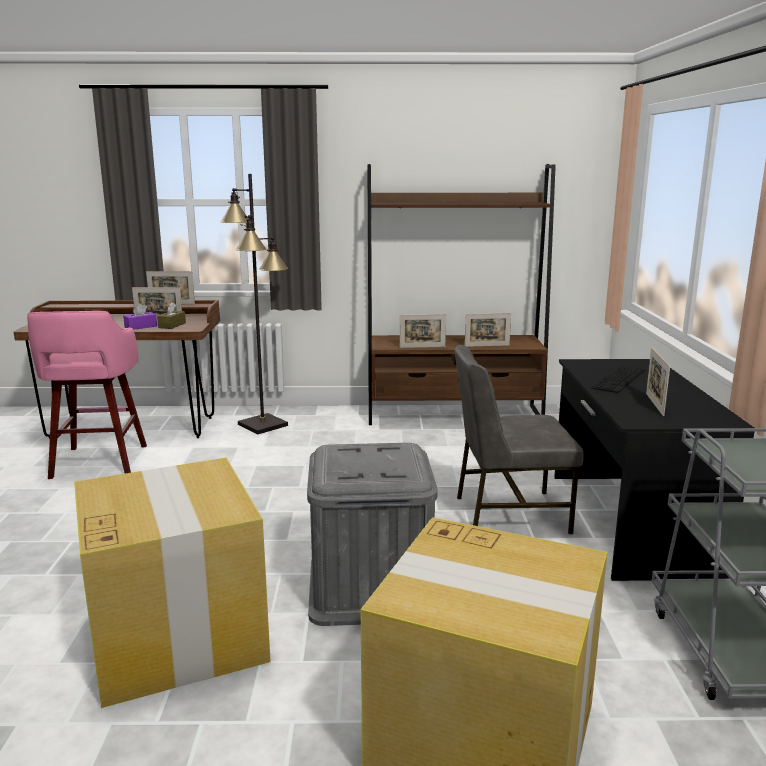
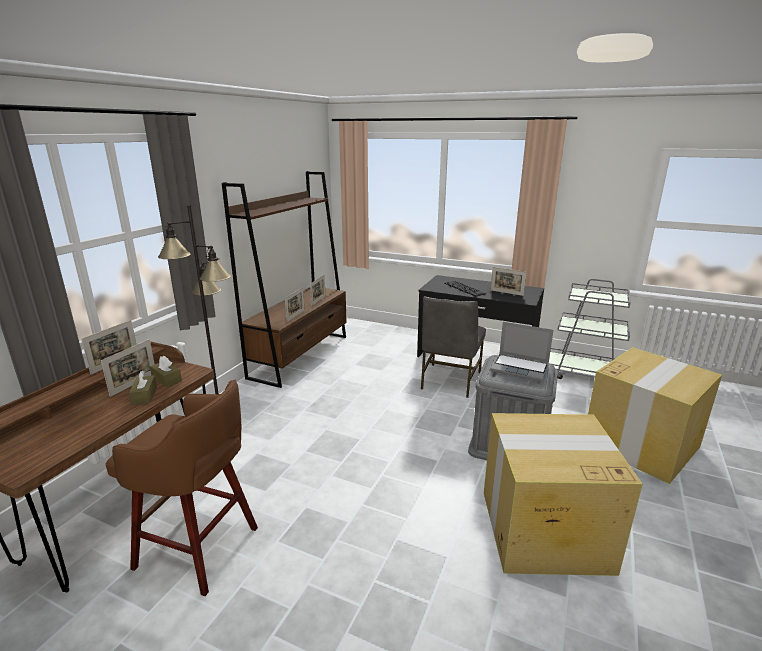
camera: 65 degrees left, 5 degrees up
pink stool [27,311,147,479] -> brown stool [106,380,258,596]
purple tissue box [123,303,157,330] -> brown tissue box [129,371,157,405]
none -> laptop [491,322,554,381]

